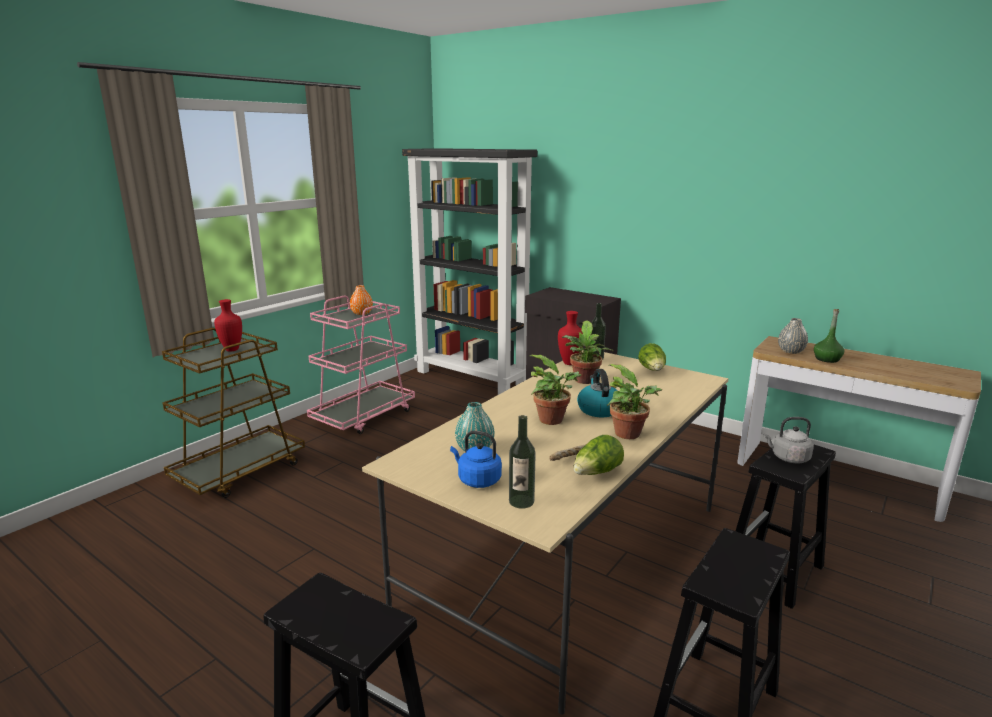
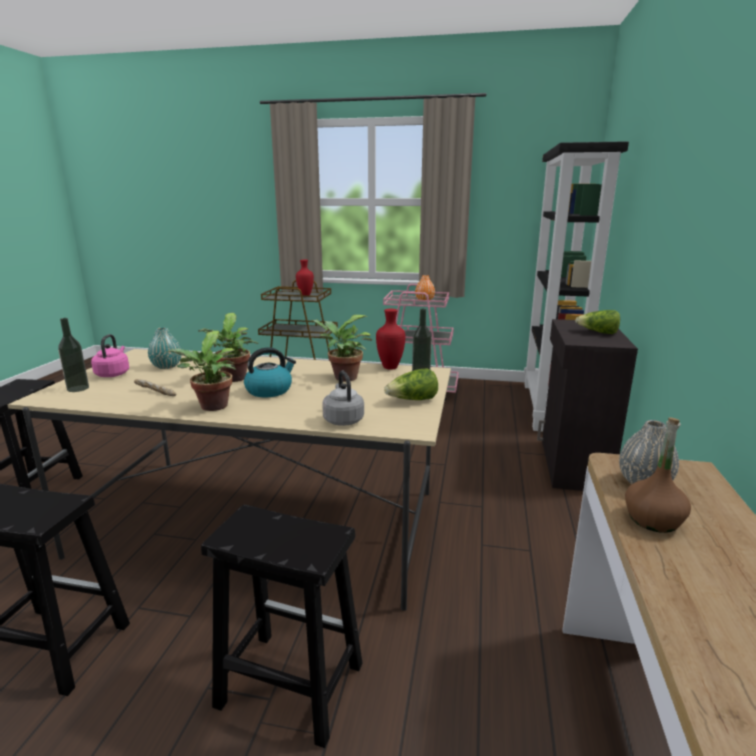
camera: 65 degrees right, 0 degrees up
blue kettle [450,431,502,488] -> pink kettle [91,334,129,377]
lettuce [573,435,624,475] -> lettuce moved to [575,310,620,334]
grey kettle [764,417,814,464] -> grey kettle moved to [322,371,364,426]
green bottle [814,309,844,363] -> brown bottle [625,417,691,533]

